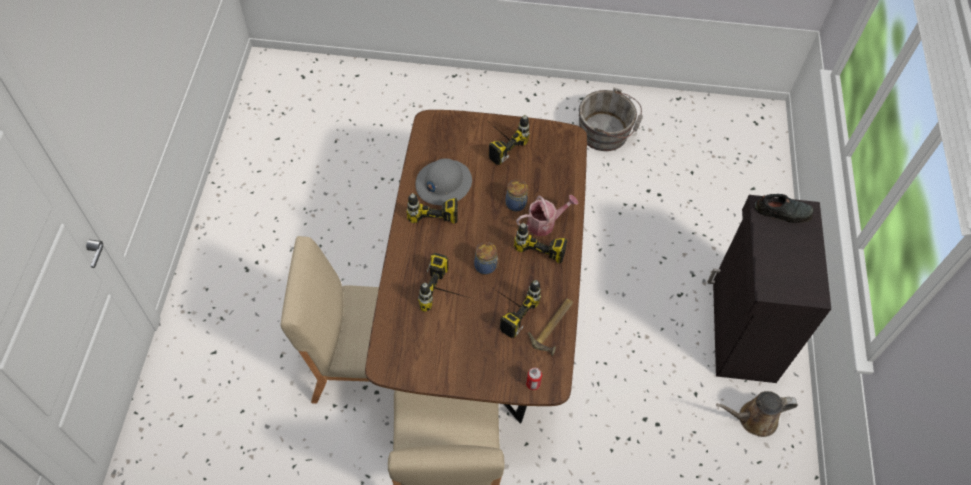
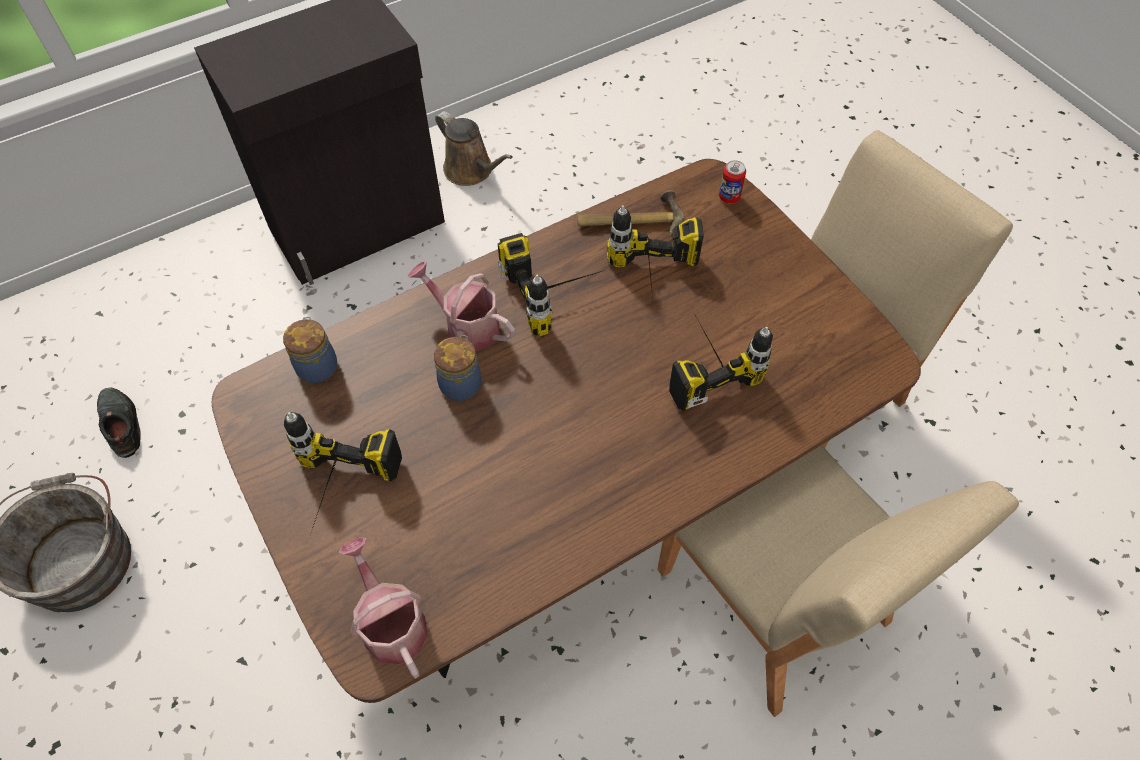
camera: 125 degrees left, 0 degrees up
power drill [407,193,458,237] -> none
grey hard hat [416,158,472,206] -> none
jar [474,242,498,275] -> jar moved to [283,317,337,383]
black shoe [755,194,814,223] -> black shoe moved to [97,388,141,458]
none -> watering can [339,537,428,679]

